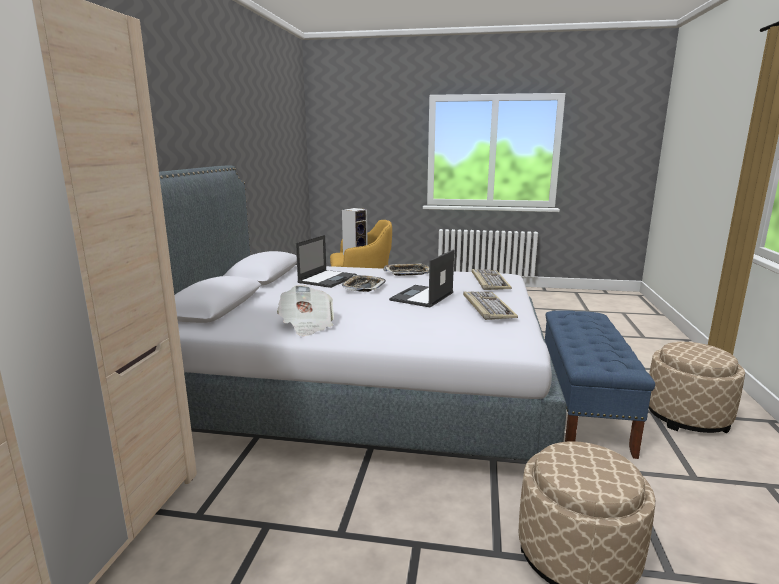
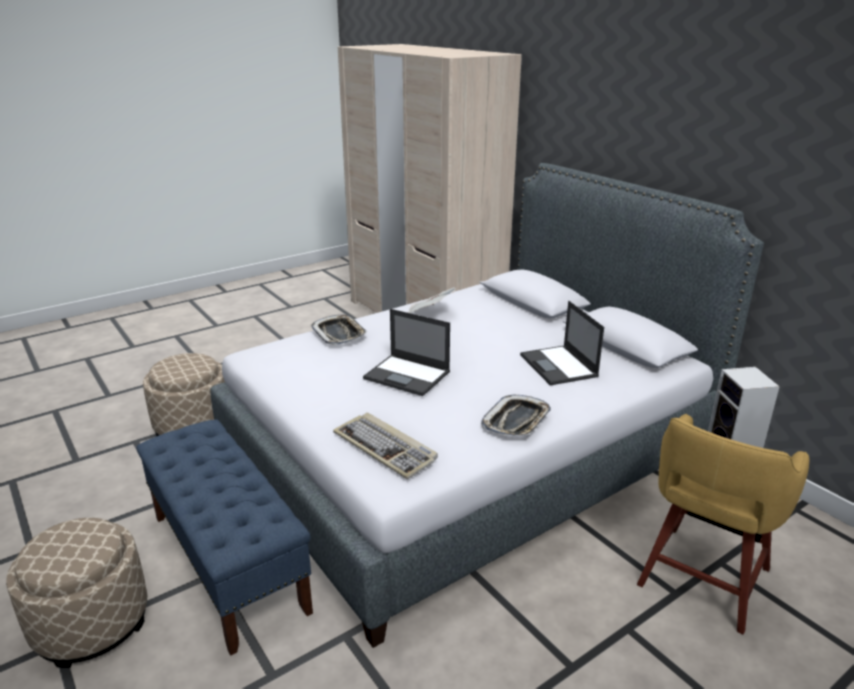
camera: 135 degrees right, 10 degrees up
tray [342,275,386,292] -> tray moved to [311,315,367,345]
laptop [389,250,454,307] -> laptop turned 135 degrees clockwise [363,309,450,396]
keyboard [463,291,518,320] -> none

